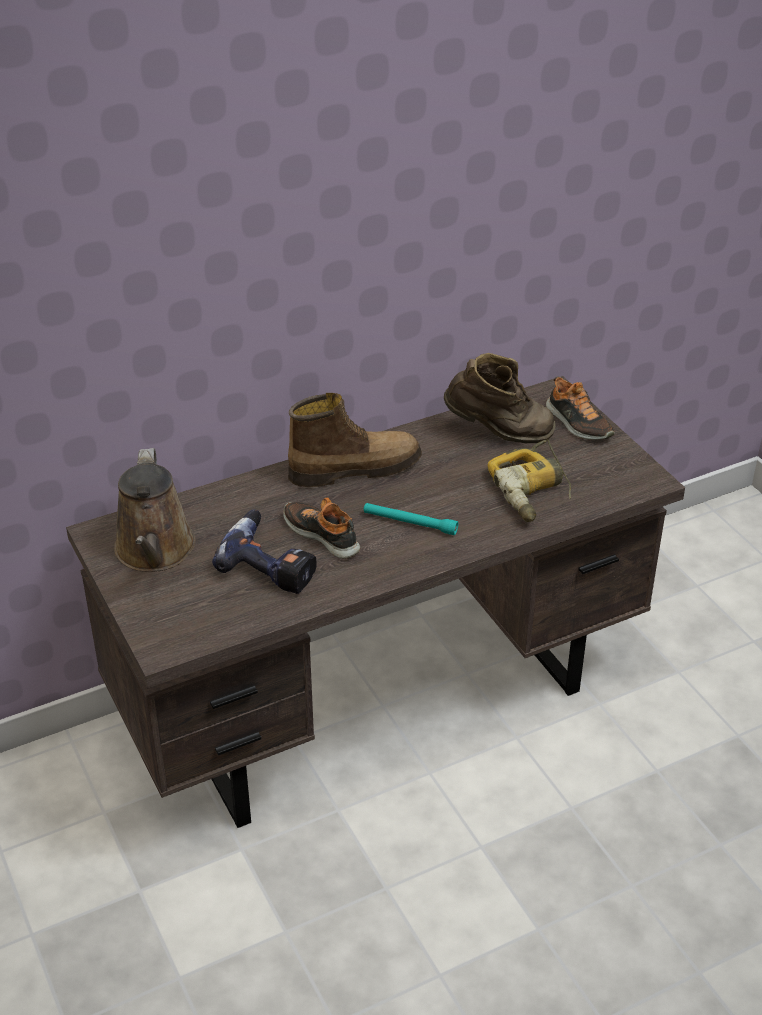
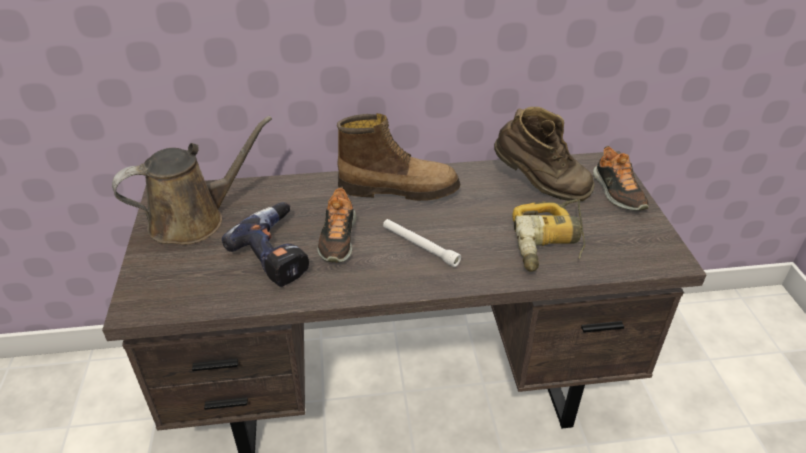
camera: 20 degrees right, 0 degrees up
brown watering can [114,448,196,572] -> brown watering can turned 135 degrees counterclockwise [112,116,272,245]
shoe [283,497,360,559] -> shoe turned 150 degrees counterclockwise [317,187,357,263]
turquoise flashlight [364,503,458,535] -> white flashlight [383,219,461,267]

